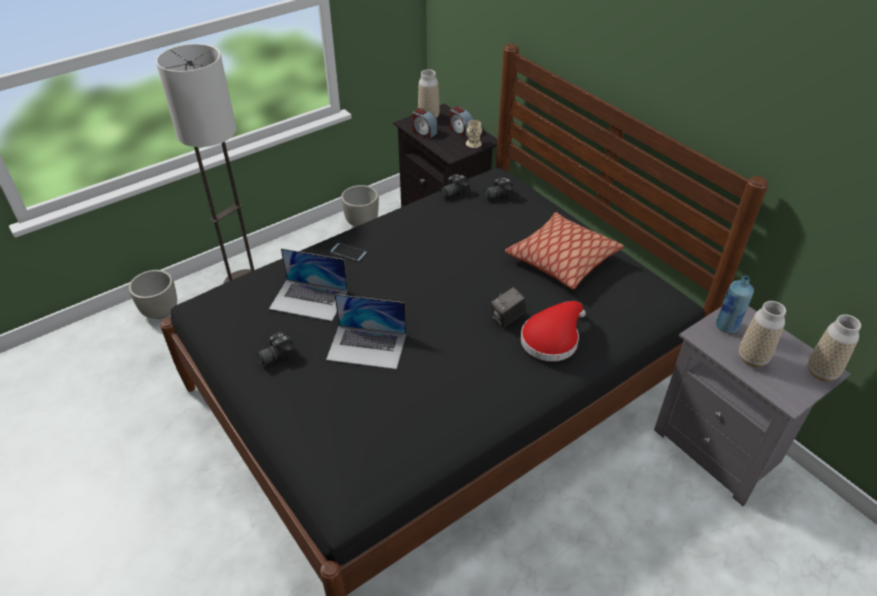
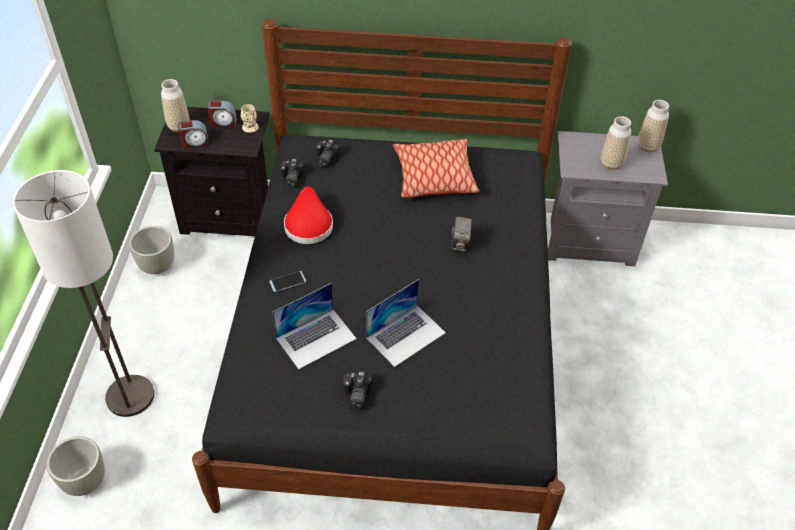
camera: 50 degrees left, 5 degrees up
red hat [521,301,586,362] -> red hat moved to [284,186,333,244]
blue bottle [716,276,754,333] -> none

